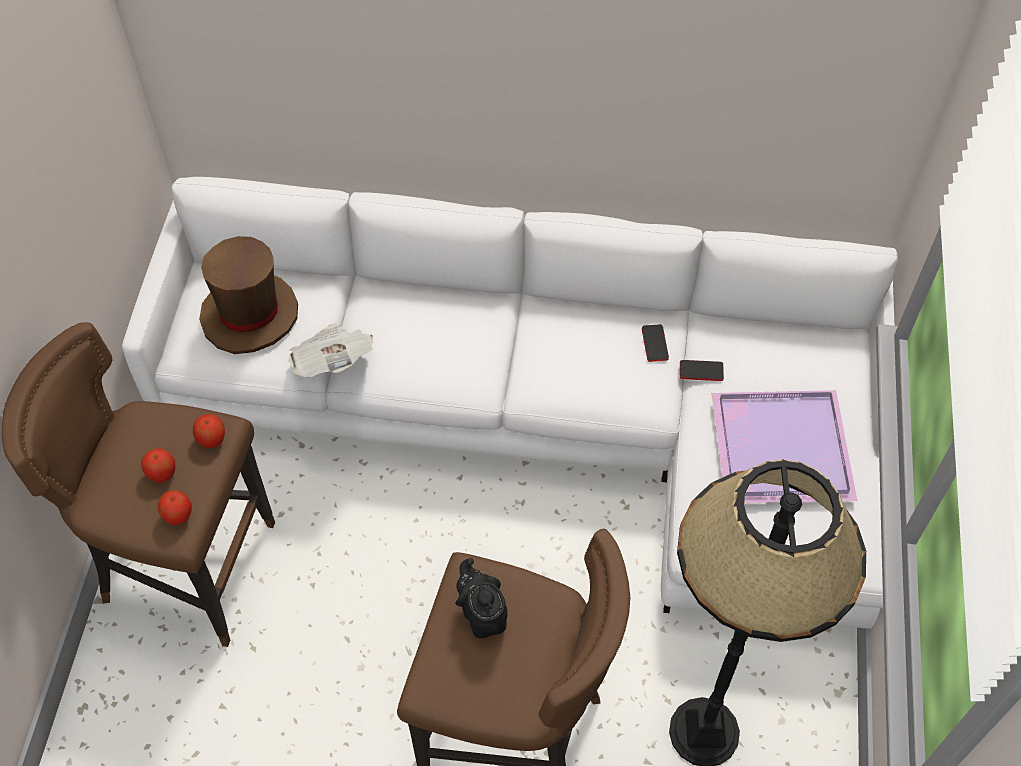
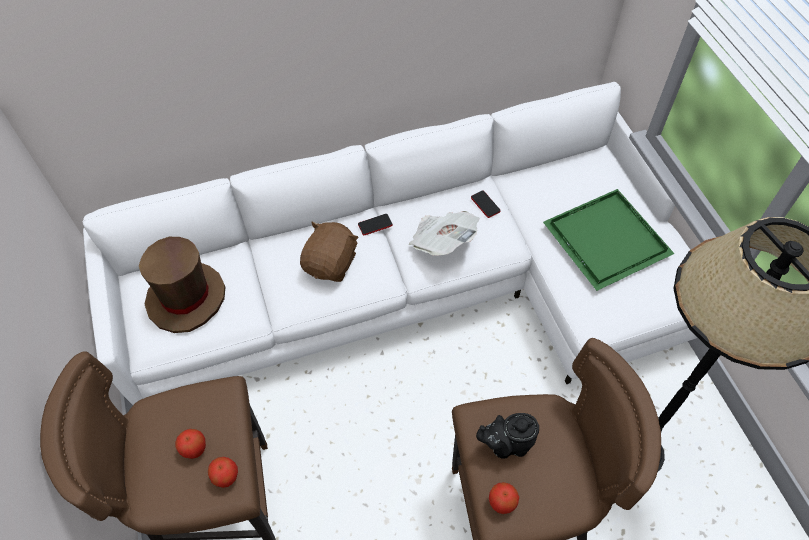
camera: 25 degrees left, 0 degrees up
apple [193,414,225,448] -> apple moved to [489,482,519,514]
newspaper [289,323,374,377] -> newspaper moved to [409,211,480,256]
black teapot [455,558,508,638] -> black teapot turned 45 degrees counterclockwise [476,413,539,459]
phone [680,360,724,381] -> phone moved to [358,214,393,235]
purple tray [711,390,857,503] -> green tray [543,189,675,291]
none -> brown plush toy [300,222,359,282]

